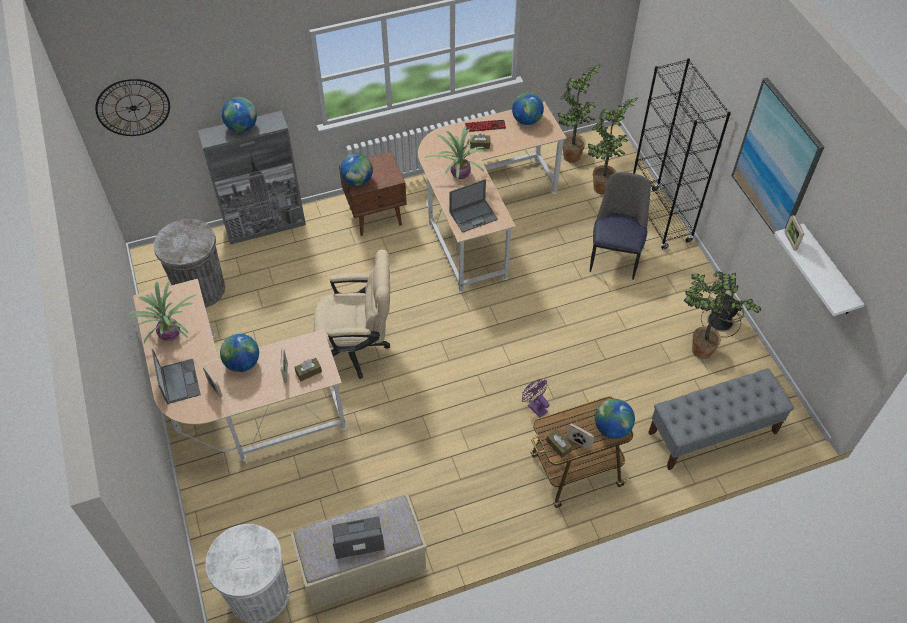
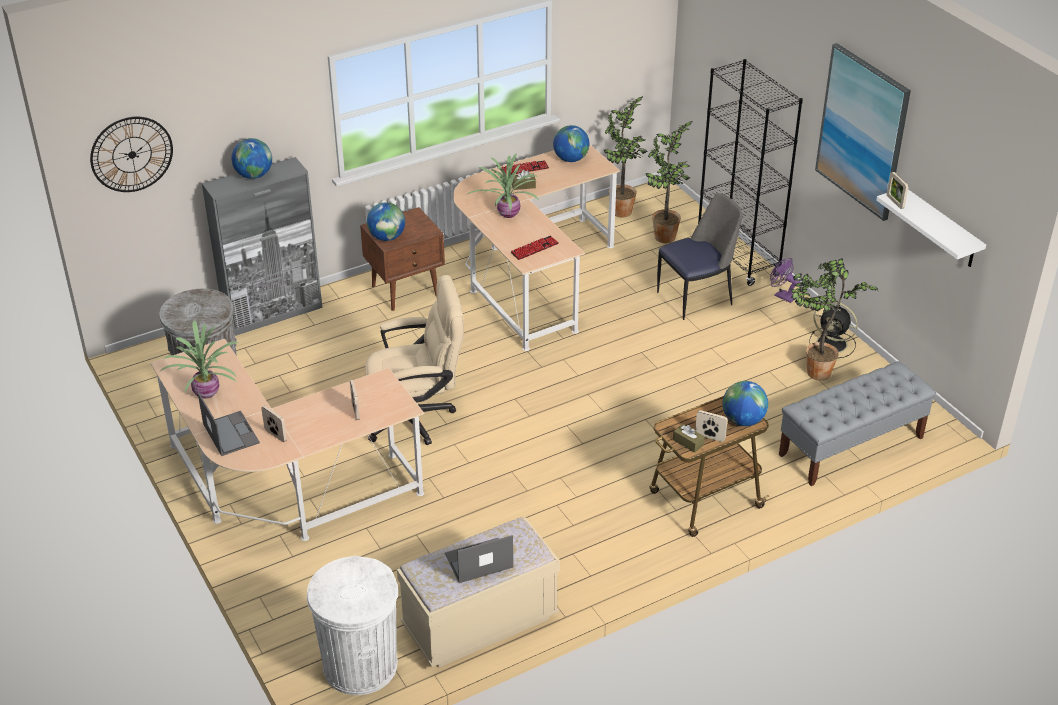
camera: 10 degrees left, 15 degrees down
globe [220,334,259,372] -> none
brown tissue box [295,358,322,381] -> none
laptop [449,179,498,233] -> keyboard [511,236,559,260]
purple fan [522,380,549,418] -> purple fan moved to [770,258,801,303]
chair [590,172,651,280] -> chair turned 60 degrees clockwise [657,193,743,320]

